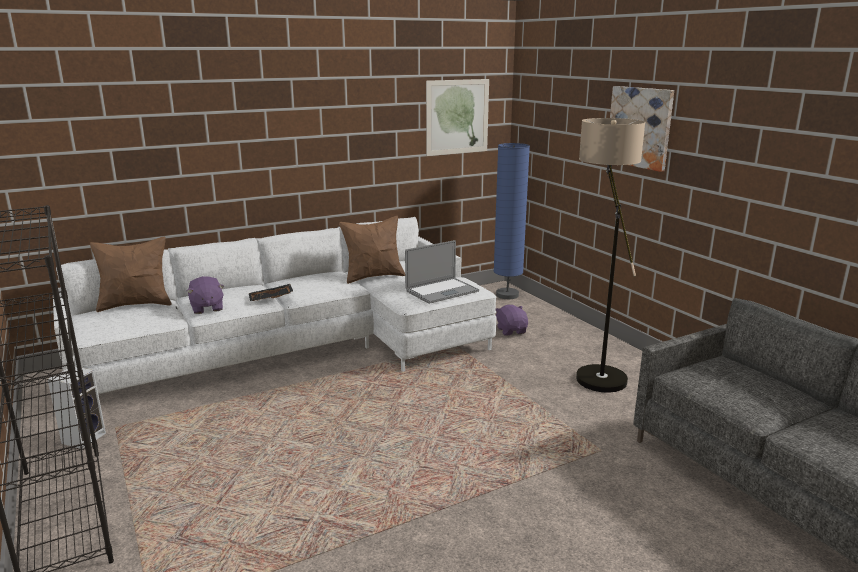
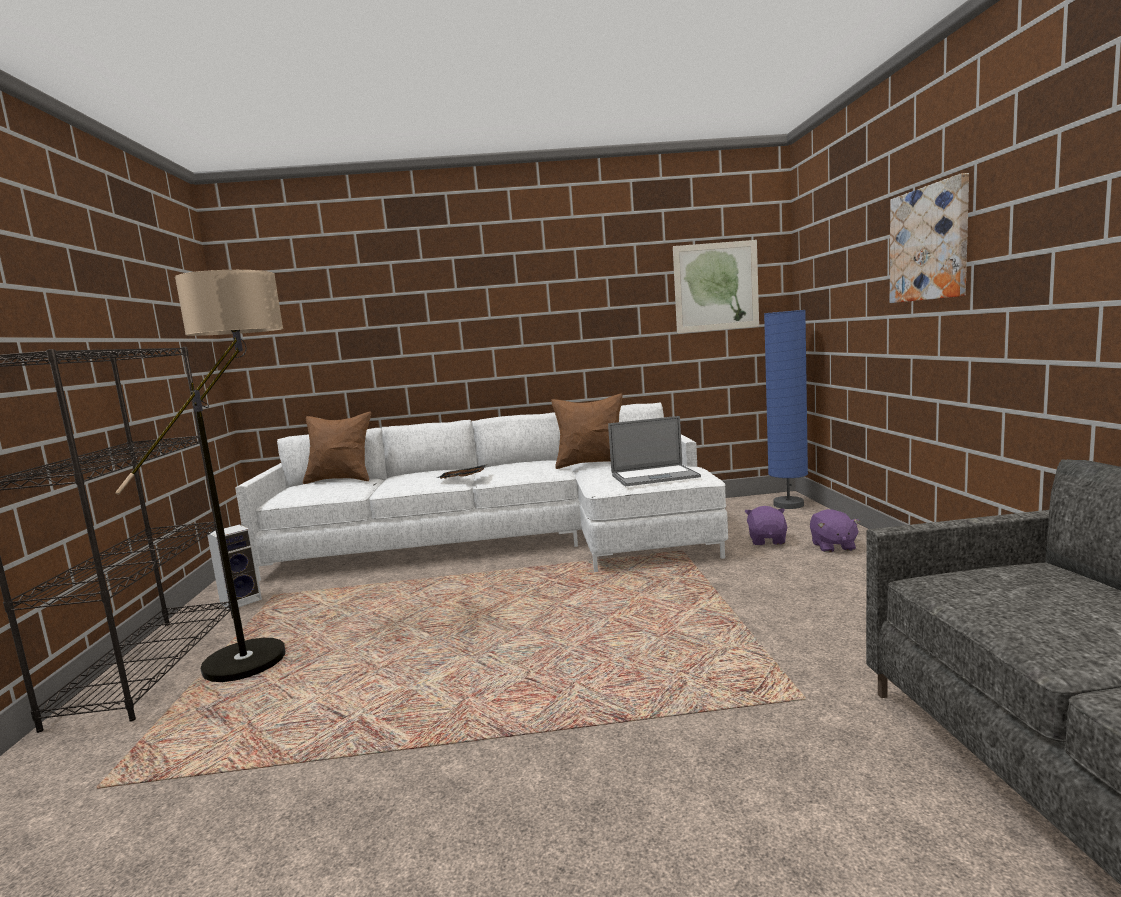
camera: 25 degrees right, 10 degrees down
purple plush toy [187,276,224,314] -> purple plush toy moved to [810,509,860,553]
floor lamp [576,118,645,393] -> floor lamp moved to [115,270,285,682]

